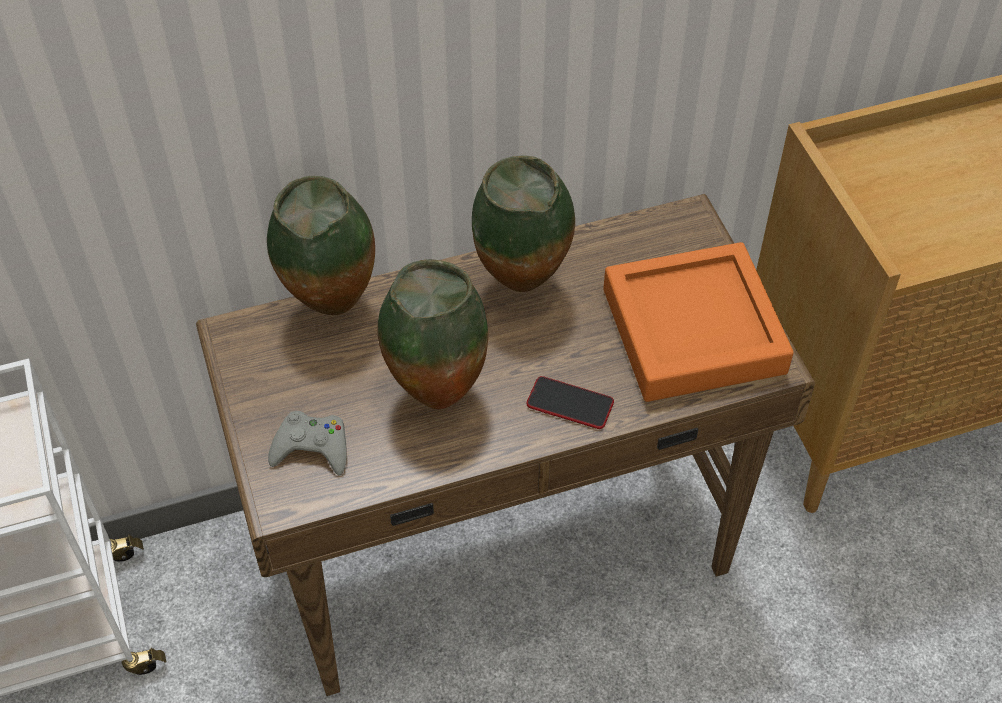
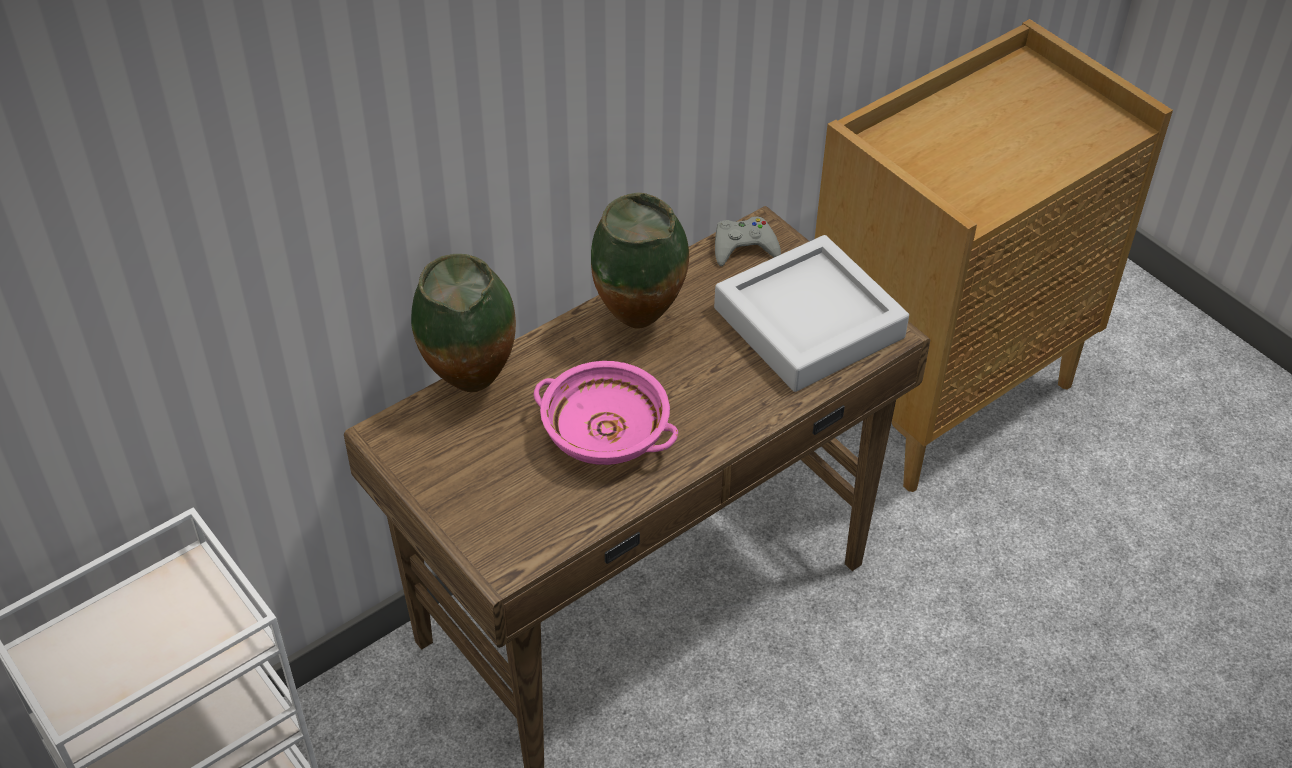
camera: 20 degrees left, 5 degrees down
grey game controller [268,411,347,476] -> grey game controller moved to [715,217,781,266]
vase [378,259,488,409] -> pink bowl [534,361,678,465]
phone [526,376,614,429] -> none
orange tray [603,242,793,402] -> grey tray [714,235,909,392]

